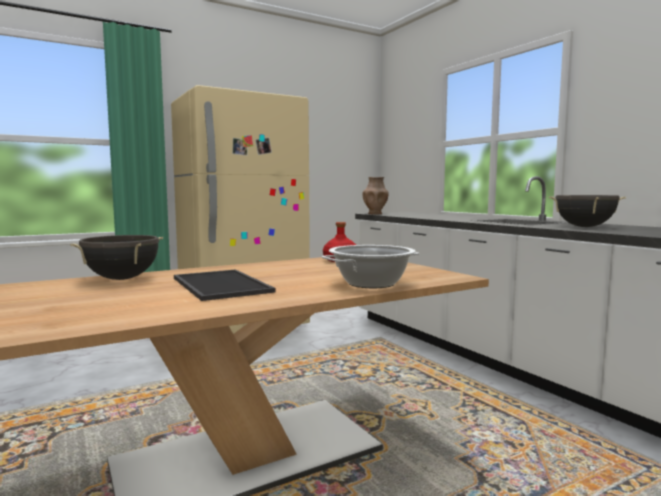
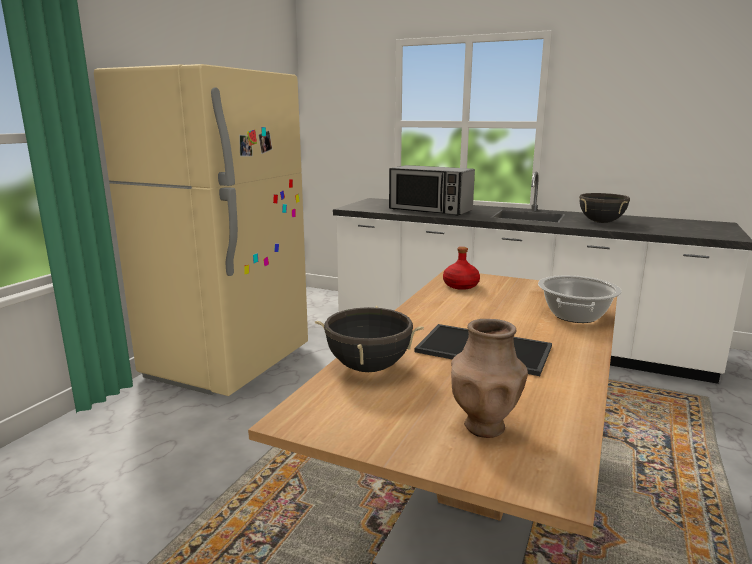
camera: 35 degrees left, 10 degrees up
brown vase [363,177,389,214] -> brown vase moved to [451,319,528,438]
none -> microwave [389,165,475,216]

